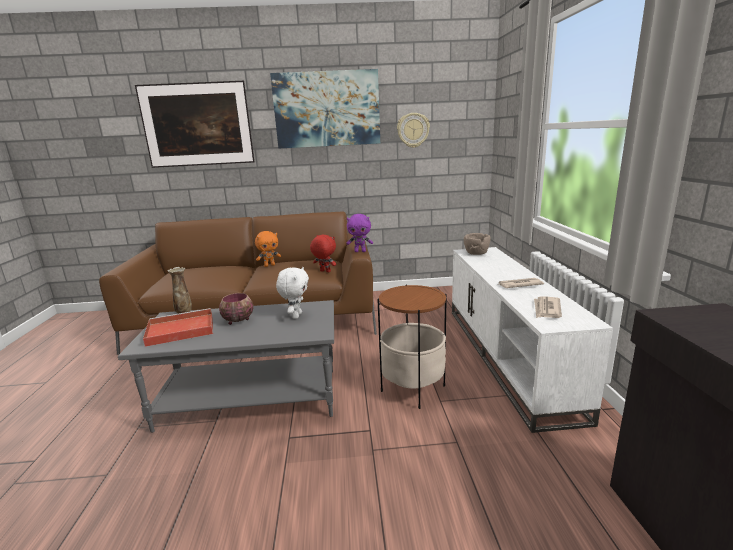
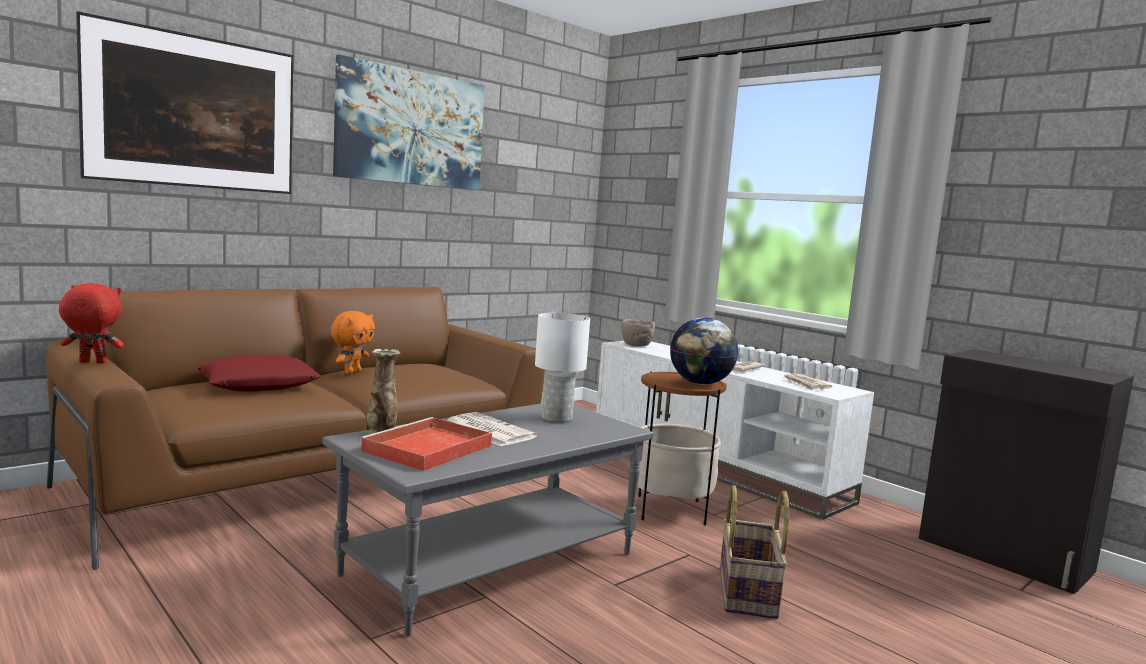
camera: 40 degrees left, 10 degrees down
bowl [219,293,254,325] -> newspaper [447,412,537,446]
white plush toy [276,267,309,319] -> white table lamp [535,313,590,423]
red plush toy [310,235,336,272] -> red plush toy moved to [59,283,124,363]
purple plush toy [346,214,373,252] -> none
wall clock [397,113,430,148] -> none
none -> red pillow [197,354,321,392]
none -> globe [670,317,738,385]
none -> basket [720,485,789,619]

